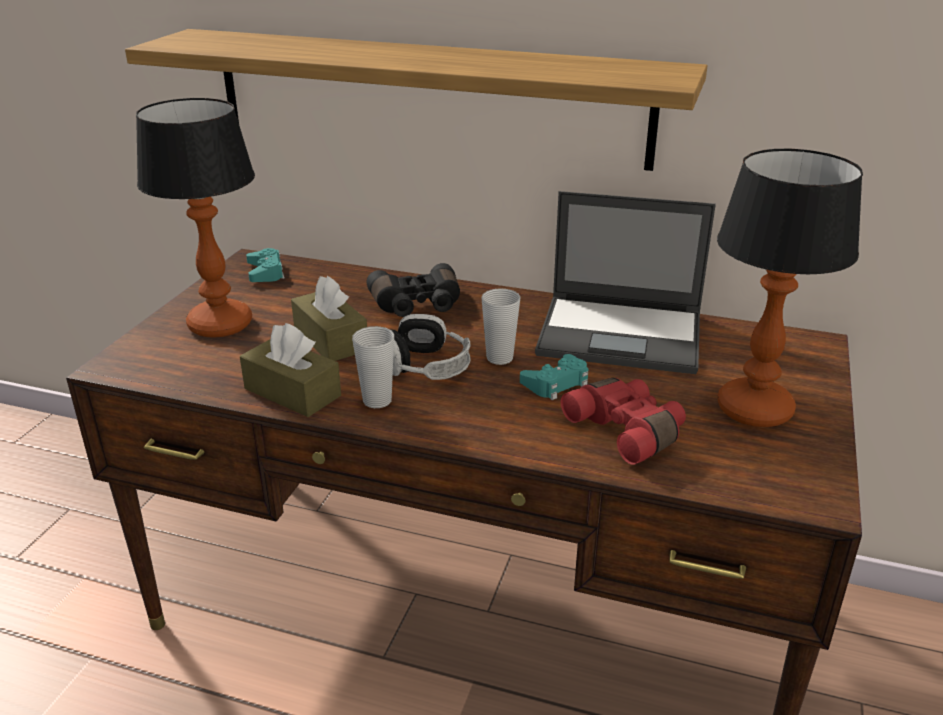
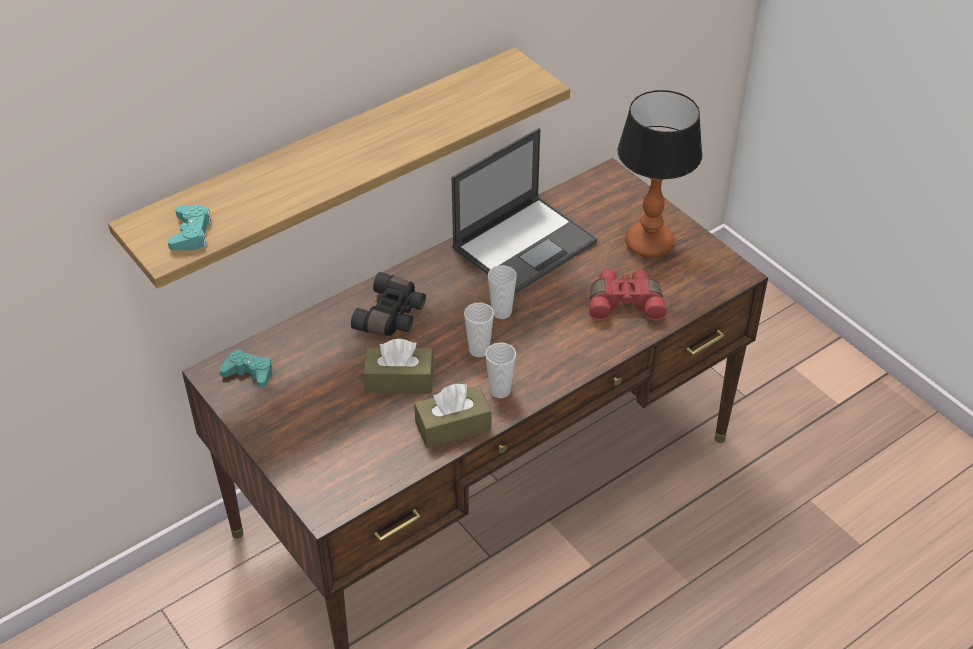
camera: 55 degrees left, 15 degrees up
table lamp [136,98,255,338] -> none
headphones [391,314,471,380] -> cup [464,302,494,357]
turquoise game controller [520,354,589,400] -> turquoise game controller moved to [167,205,212,250]

